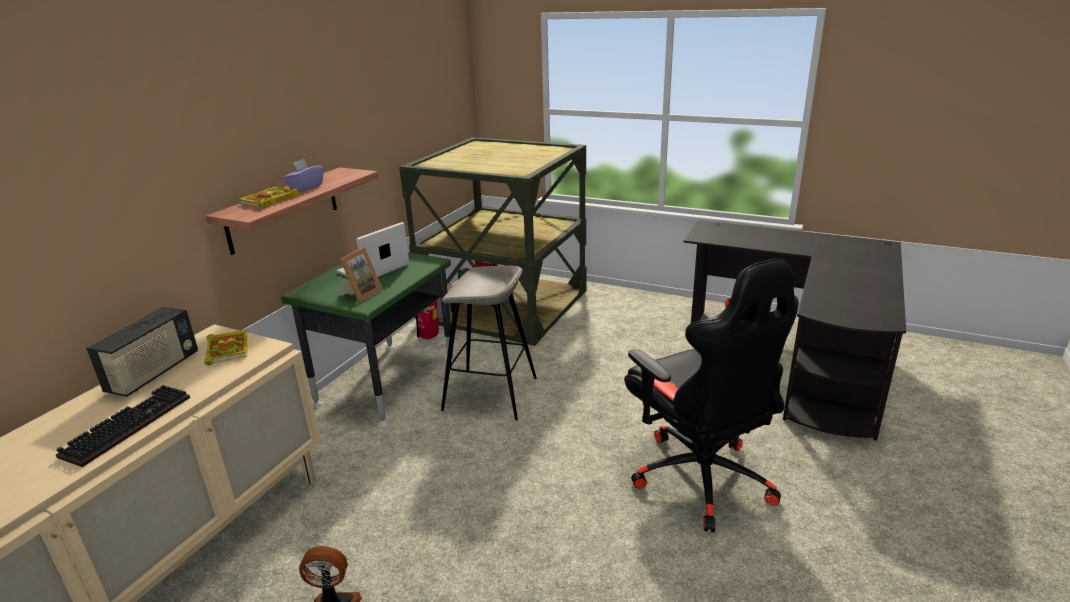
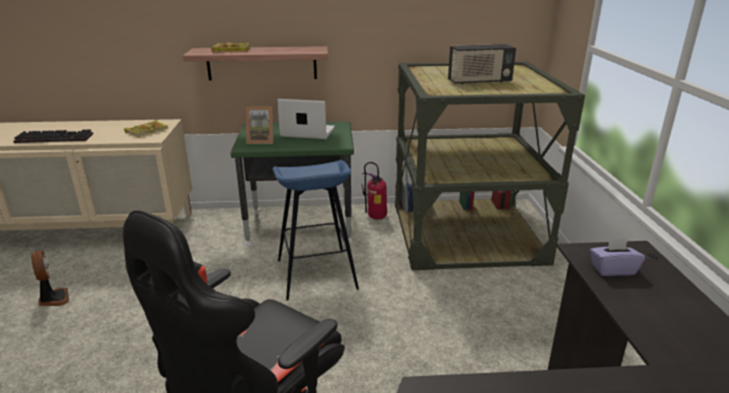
camera: 60 degrees right, 0 degrees up
radio [86,307,198,397] -> radio moved to [448,44,516,85]
purple tissue box [284,159,323,191] -> purple tissue box moved to [590,238,645,276]
grey stool [441,266,537,420] -> blue stool [272,160,359,300]

